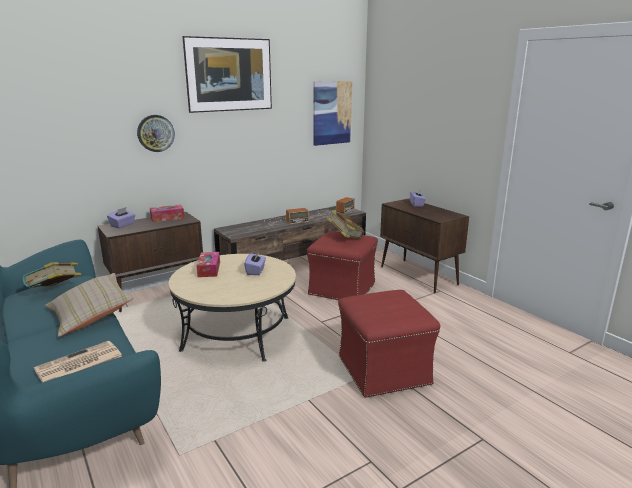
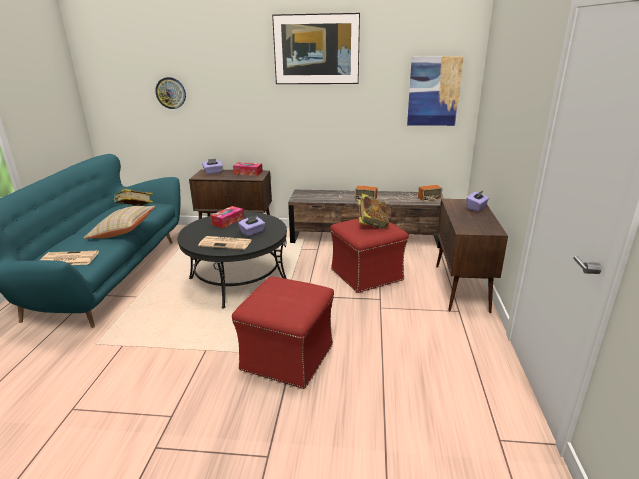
camera: 40 degrees right, 5 degrees up
wall clock [137,115,175,152] -> wall clock moved to [155,77,186,109]
beige coffee table [169,254,296,362] -> black coffee table [177,212,287,309]
none -> newspaper [198,236,252,250]

